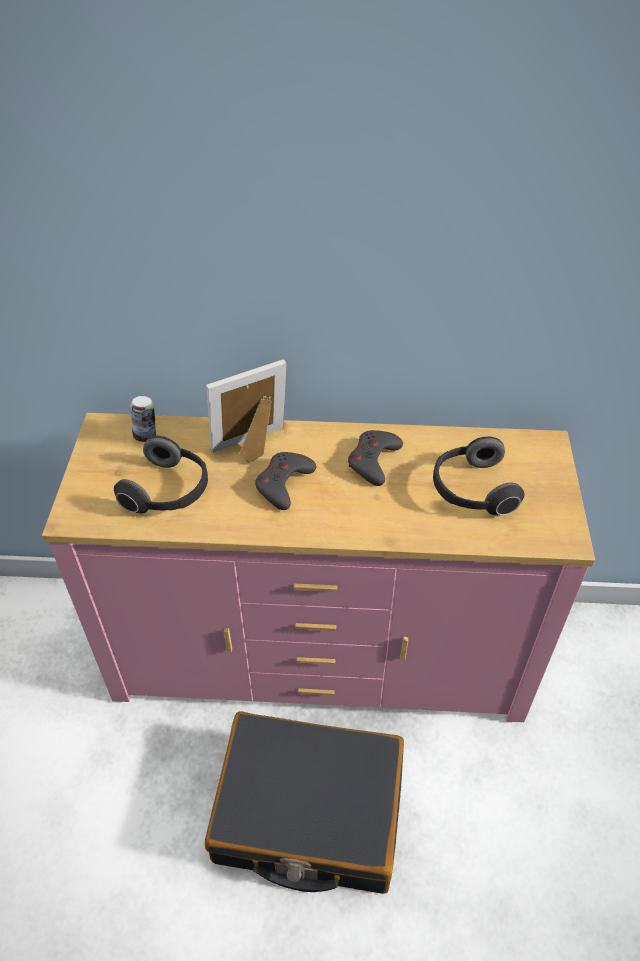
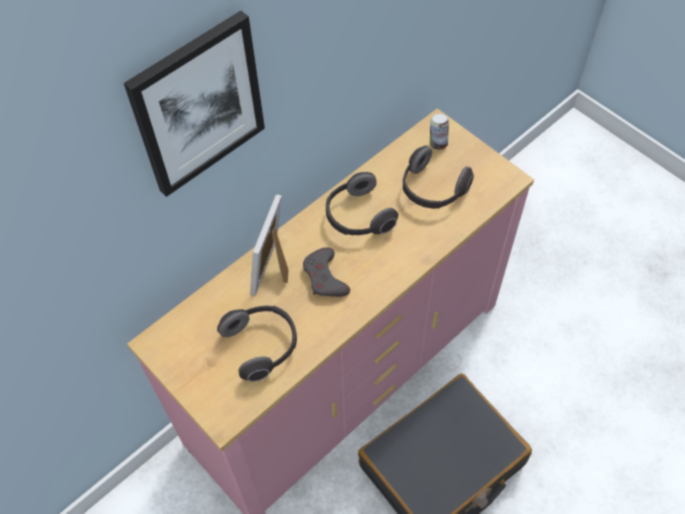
camera: 45 degrees left, 10 degrees up
can [130,396,156,442] -> can moved to [430,114,449,150]
grey game controller [348,430,403,486] -> headphones [326,172,398,235]
none -> picture [124,11,265,197]

